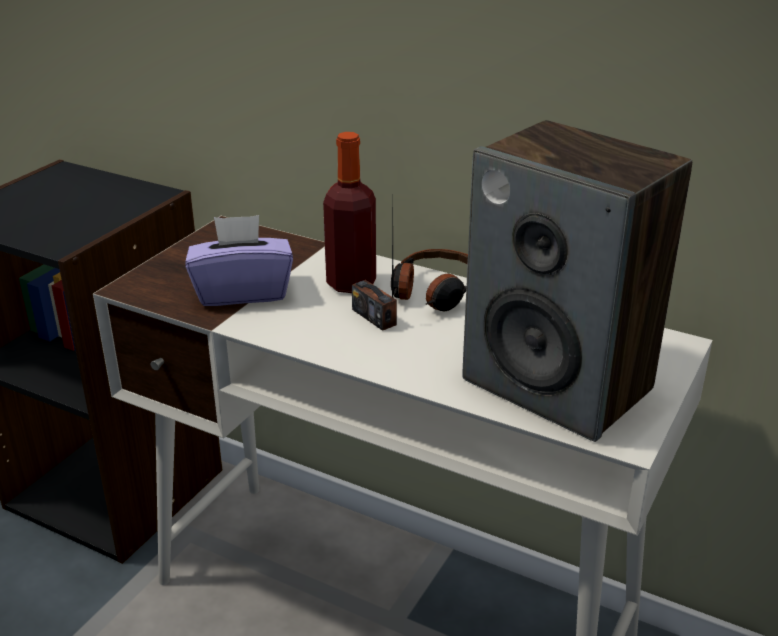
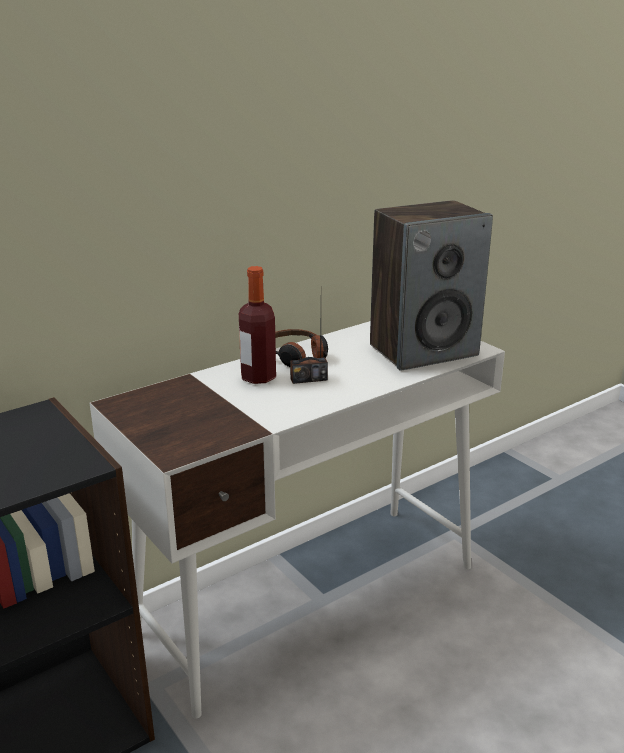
camera: 65 degrees left, 5 degrees down
purple tissue box [185,215,293,306] -> none

